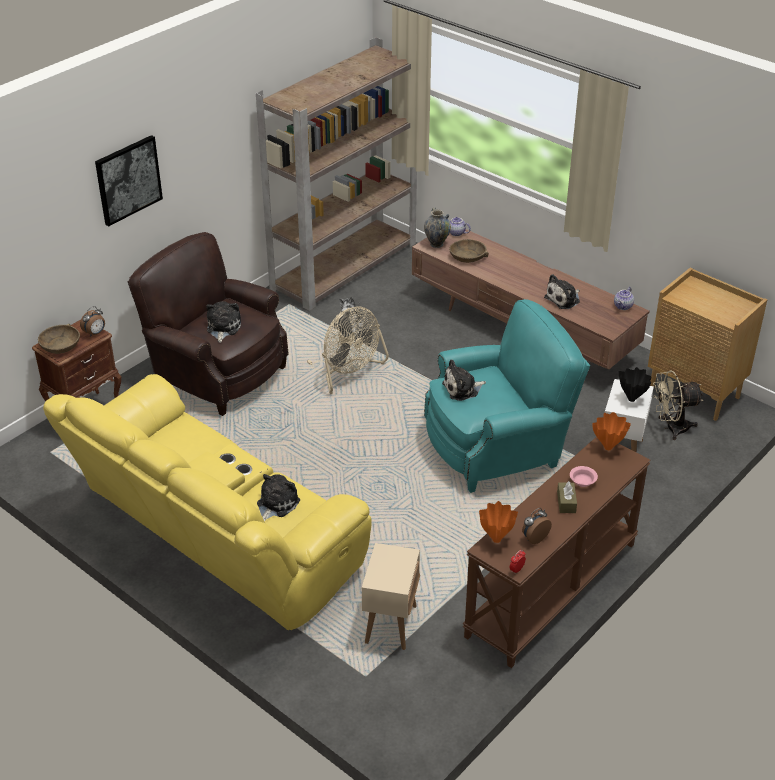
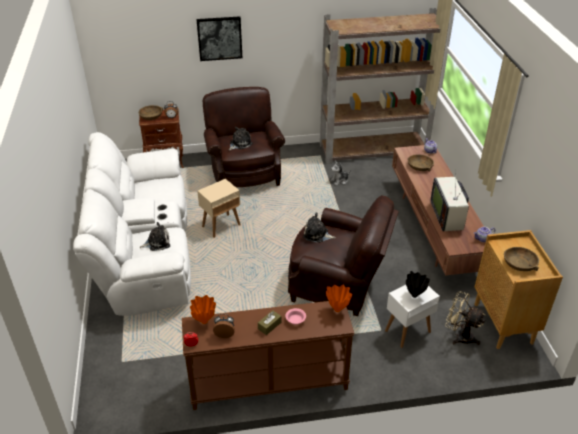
camera: 40 degrees right, 0 degrees up
yellow sofa [43,374,372,630] -> white sofa [73,132,191,316]
beige fan [307,307,389,394] -> none
beige side table [362,543,420,650] -> beige side table moved to [197,179,241,238]
vase [424,208,451,248] -> none
turquoise armchair [424,299,590,493] -> brown armchair [288,195,399,316]
plush toy [544,274,580,309] -> television [430,169,469,232]
none -> brown bowl [504,247,539,271]

